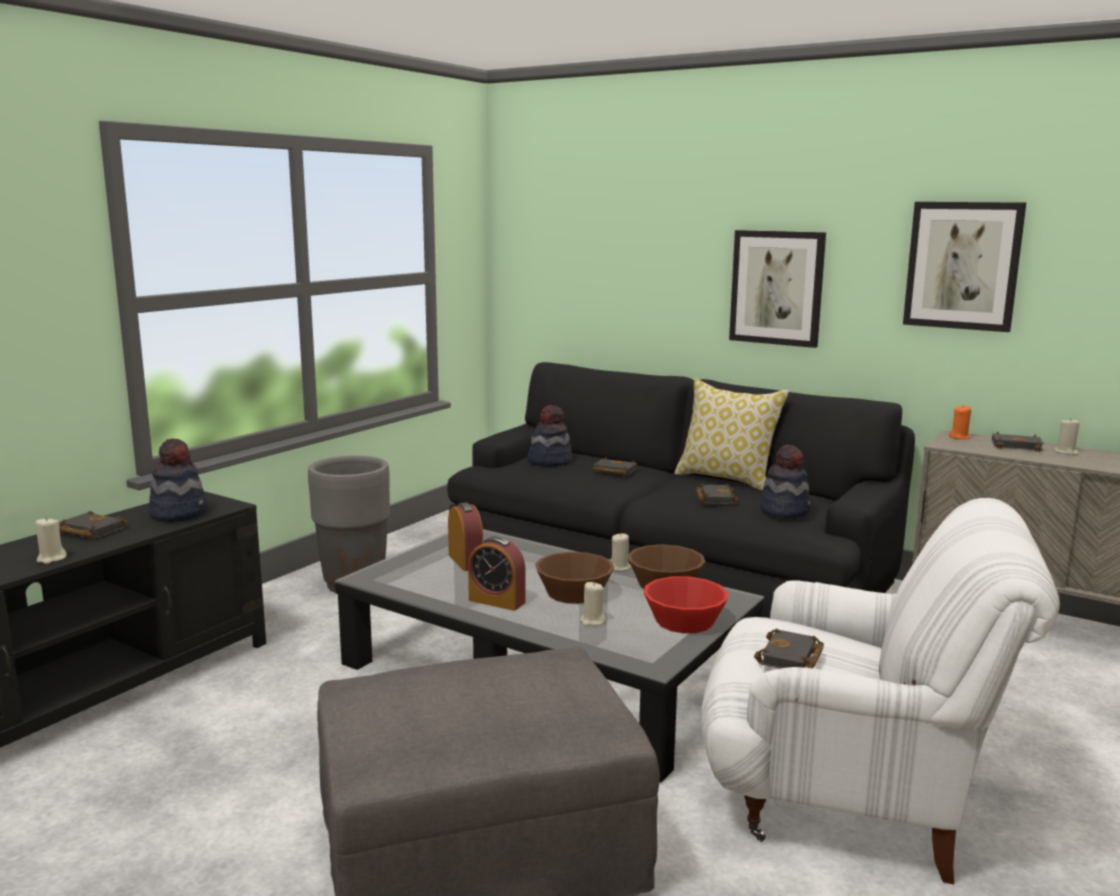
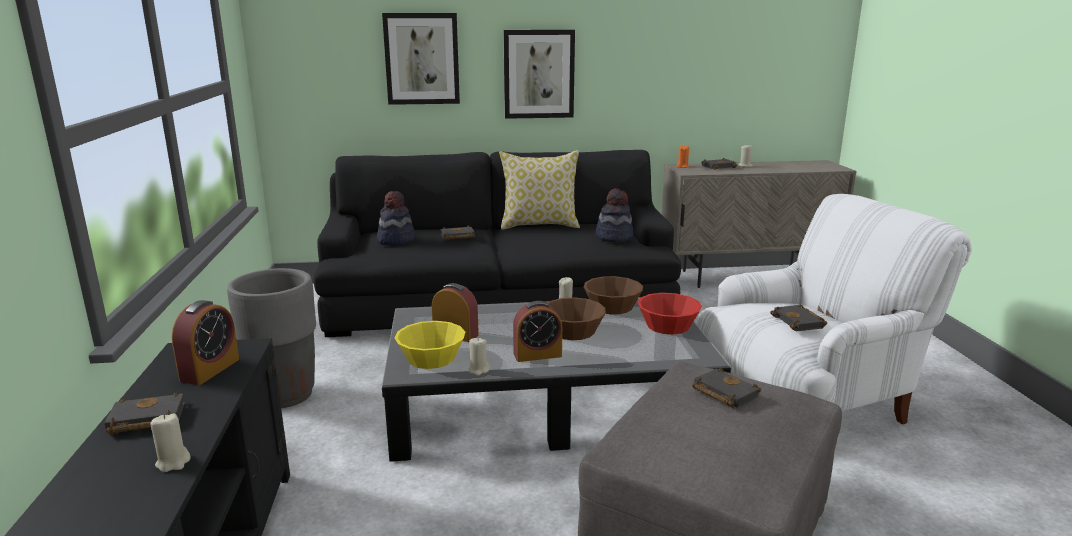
camera: 40 degrees left, 5 degrees up
hat [148,438,208,522] -> alarm clock [172,300,239,385]
beige candle [580,582,606,626] -> beige candle moved to [469,338,490,376]
black book [696,483,738,504] -> black book moved to [692,368,761,408]
picture [903,202,1026,332] -> picture moved to [382,13,460,105]
none -> yellow bowl [394,321,465,369]

